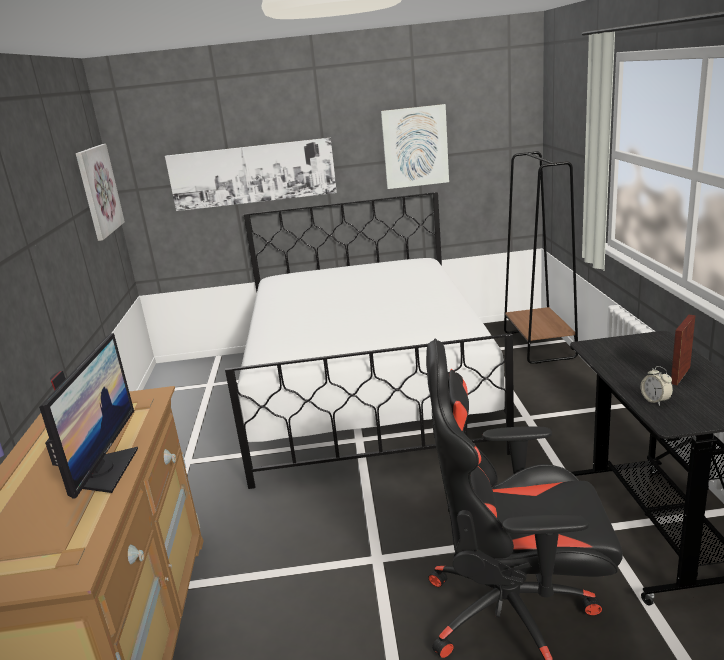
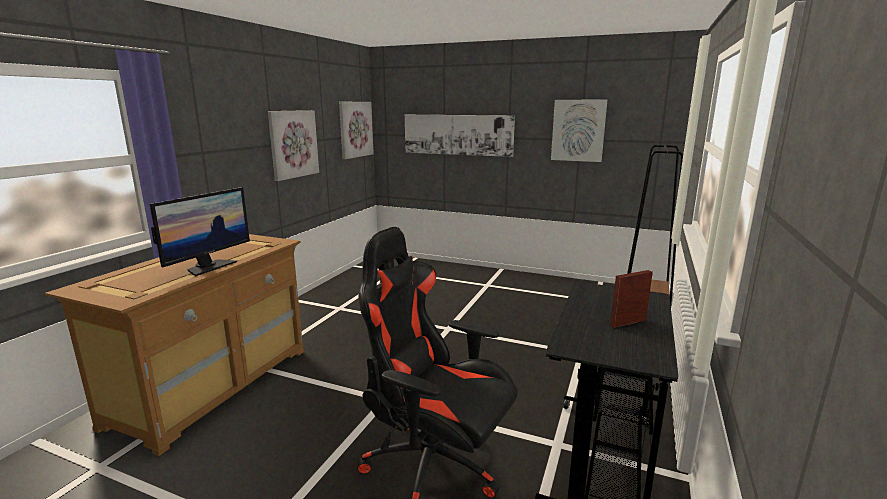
camera: 25 degrees right, 5 degrees down
white bed [225,192,514,489] -> none
alarm clock [640,366,673,406] -> none
none -> picture [268,110,319,181]

